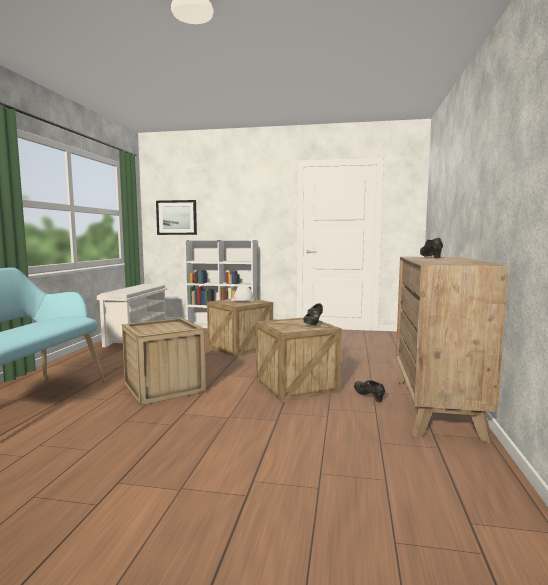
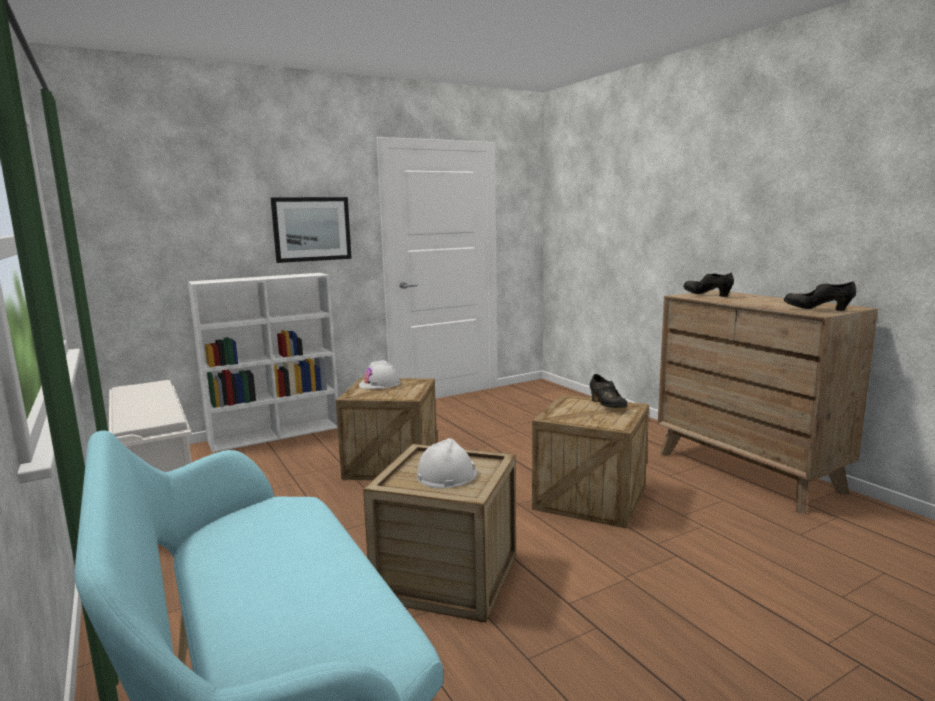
camera: 40 degrees left, 5 degrees up
picture [156,200,197,235] -> picture moved to [271,197,352,263]
black shoe [354,380,385,402] -> black shoe moved to [784,282,856,311]
none -> white hard hat [417,438,477,488]

